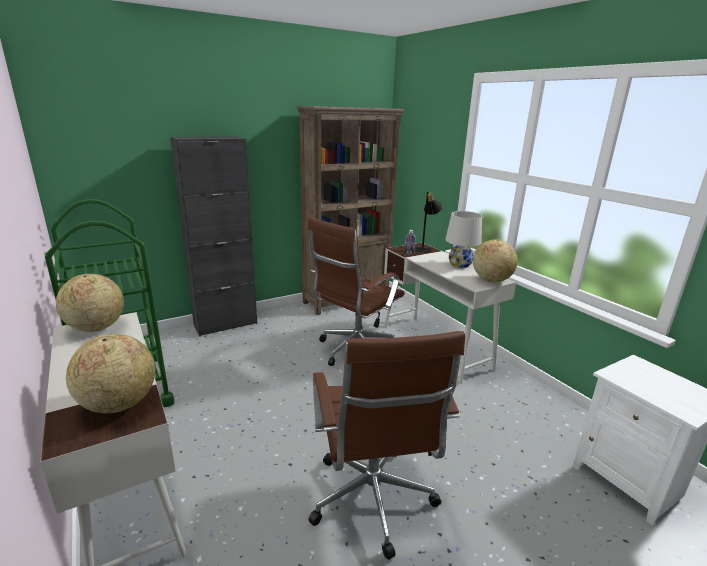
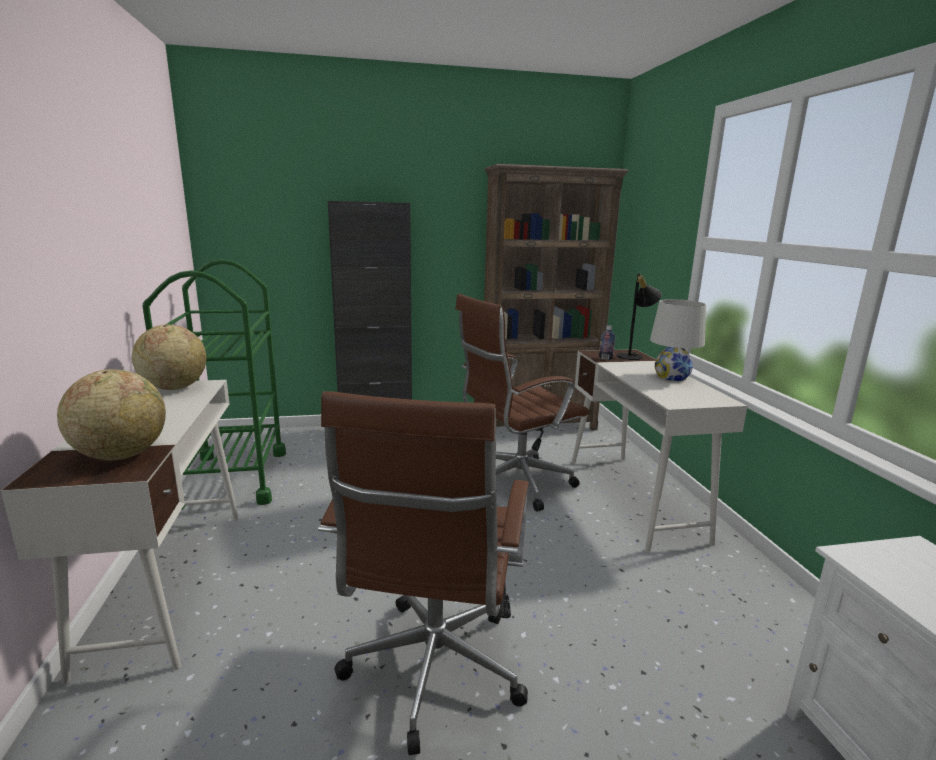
camera: 20 degrees right, 5 degrees down
globe [473,239,518,282] -> none

